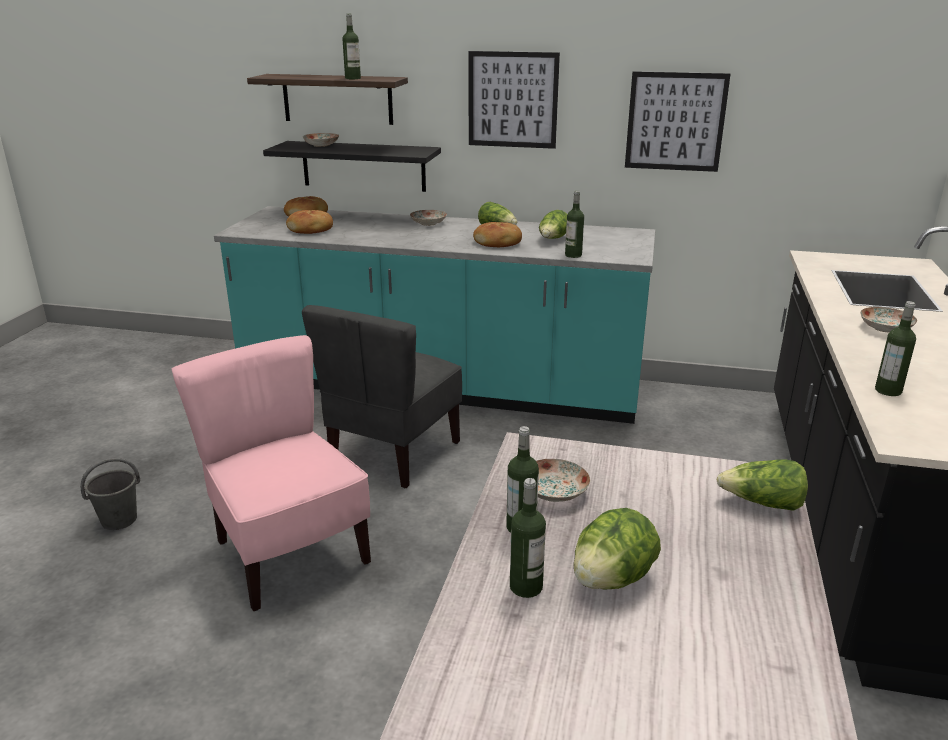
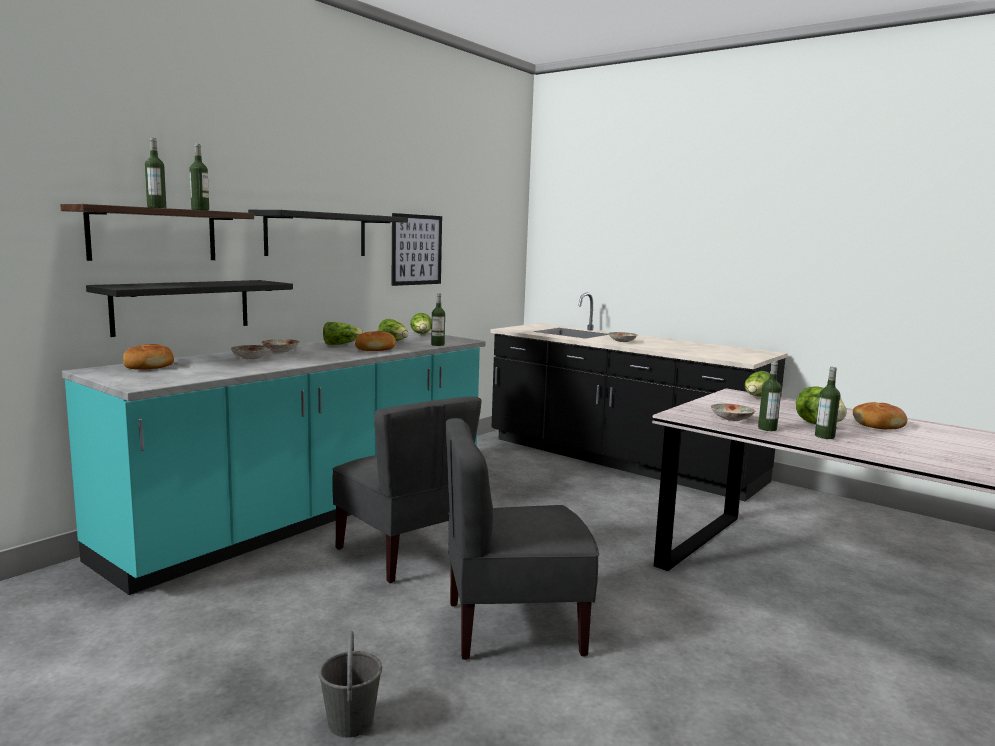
camera: 65 degrees left, 15 degrees down
pink chair [171,335,371,611] -> grey chair [446,418,599,660]
bread [286,210,333,234] -> bread moved to [853,402,907,429]
plate [302,133,339,147] -> plate moved to [230,345,271,359]
picture [468,51,560,149] -> black shelf [248,210,408,256]
bottle [875,301,916,396] -> bottle moved to [145,138,166,208]
none -> lettuce [410,313,432,334]

